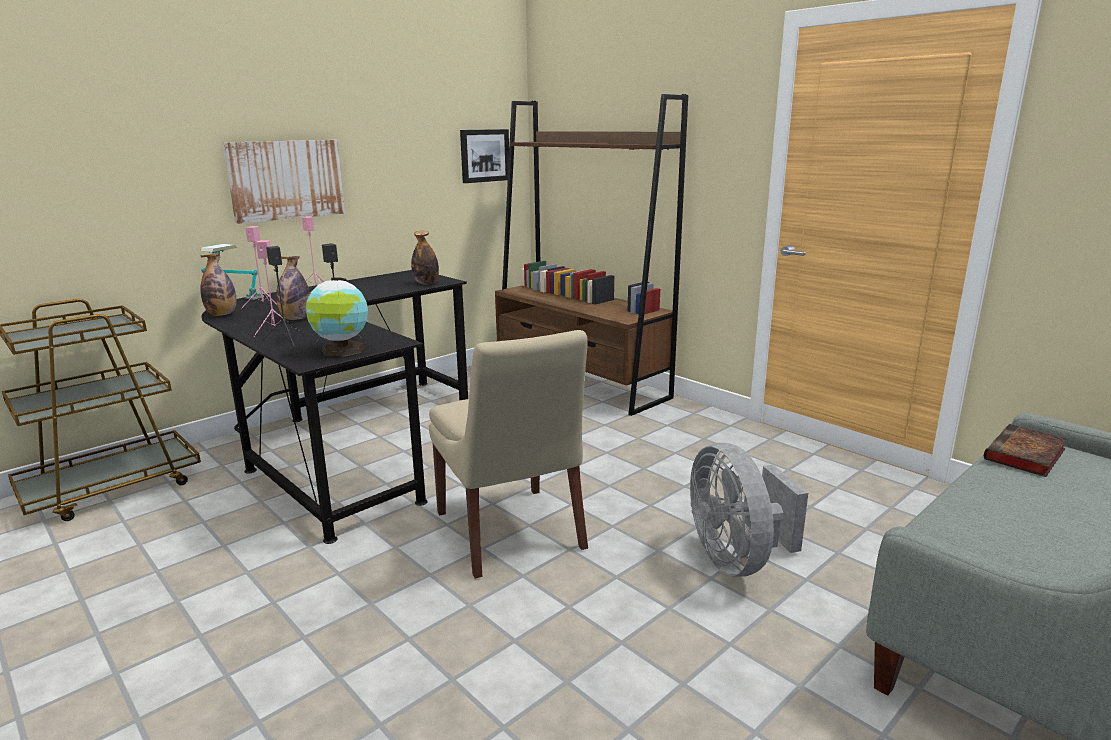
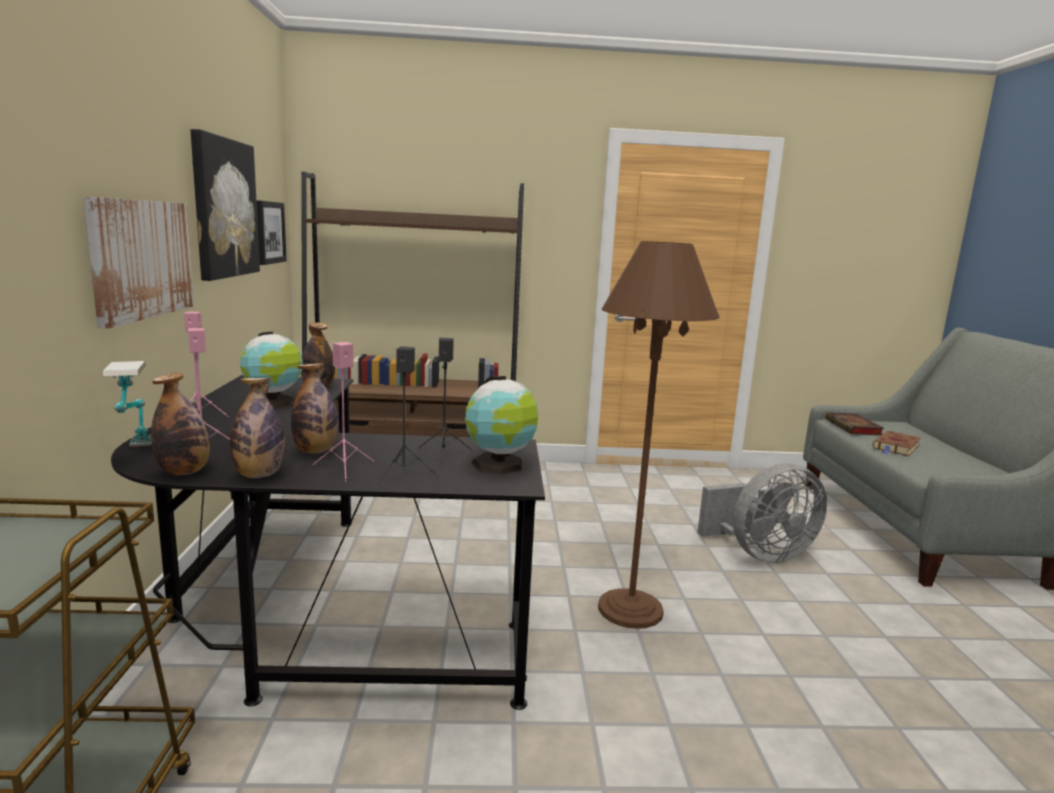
camera: 50 degrees left, 5 degrees down
beige chair [429,330,588,579] -> brown floor lamp [598,241,720,629]
grey fan [690,443,808,577] -> grey fan turned 45 degrees counterclockwise [697,464,827,563]
none -> picture [190,129,260,281]
none -> bottle [230,378,285,478]
none -> globe [240,332,303,408]
none -> brown book [873,431,921,456]

